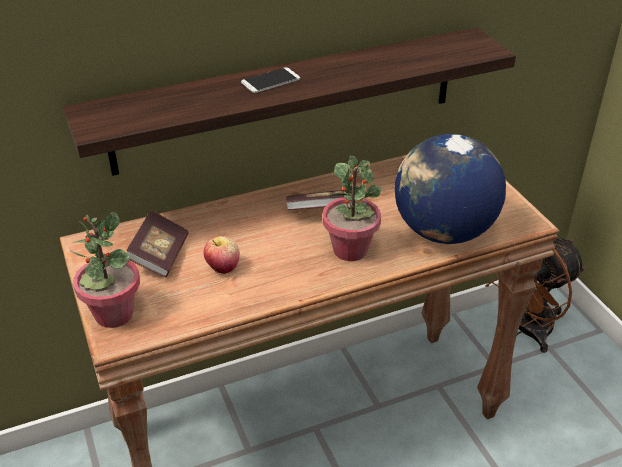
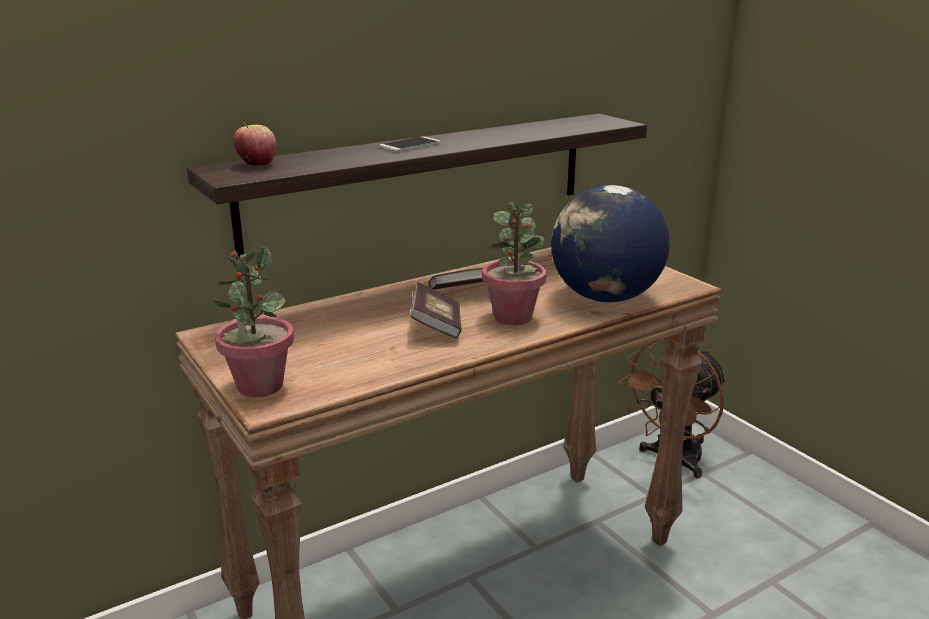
camera: 10 degrees left, 15 degrees down
book [126,210,189,277] -> book moved to [410,282,462,338]
apple [204,236,240,274] -> apple moved to [234,122,276,166]

